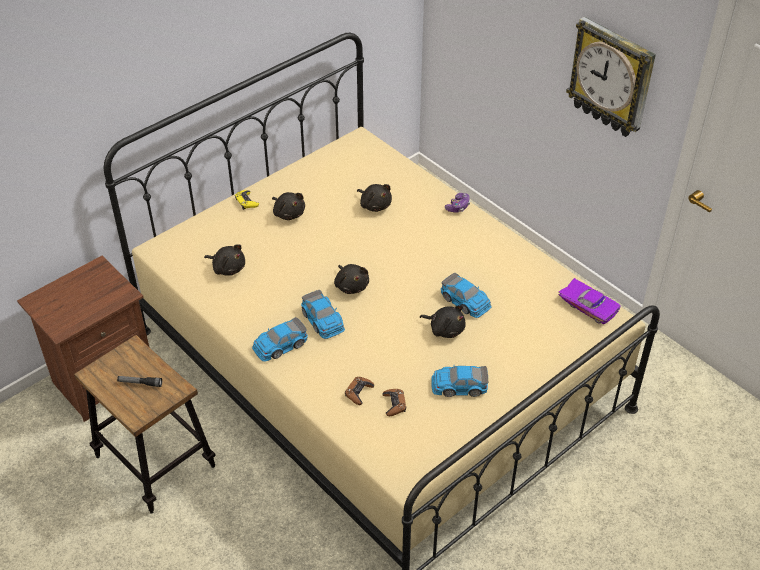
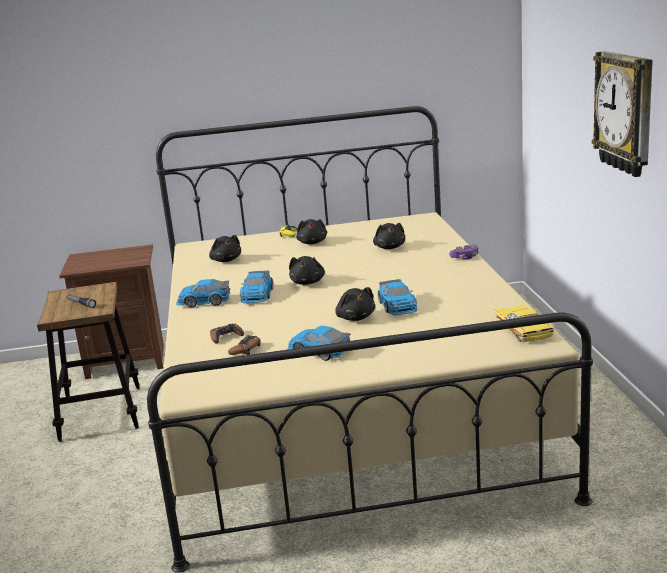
camera: 35 degrees right, 25 degrees down
purple toy car [559,278,620,324] -> yellow toy car [494,304,554,342]

